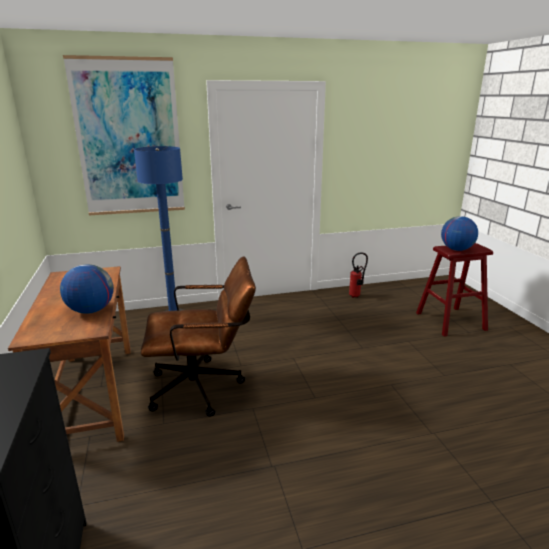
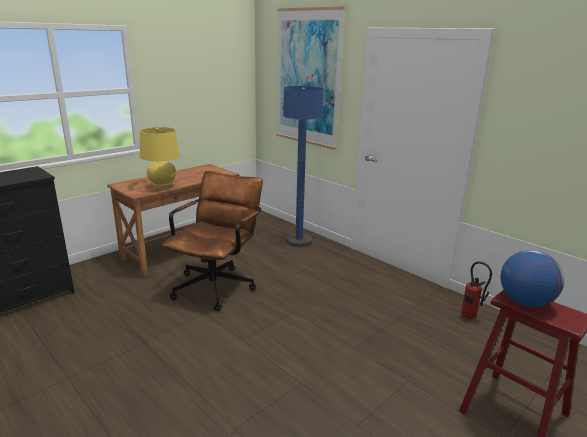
camera: 60 degrees right, 0 degrees up
globe [60,264,114,314] -> yellow table lamp [140,127,180,189]
brown office chair [141,256,256,417] -> brown office chair turned 120 degrees counterclockwise [161,171,263,311]

